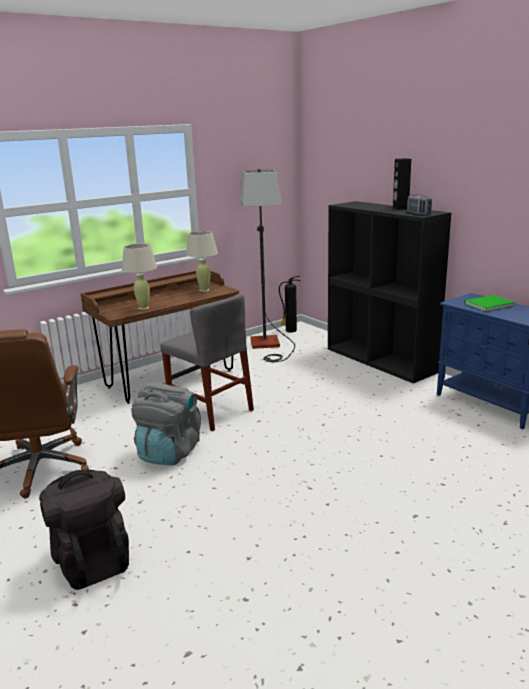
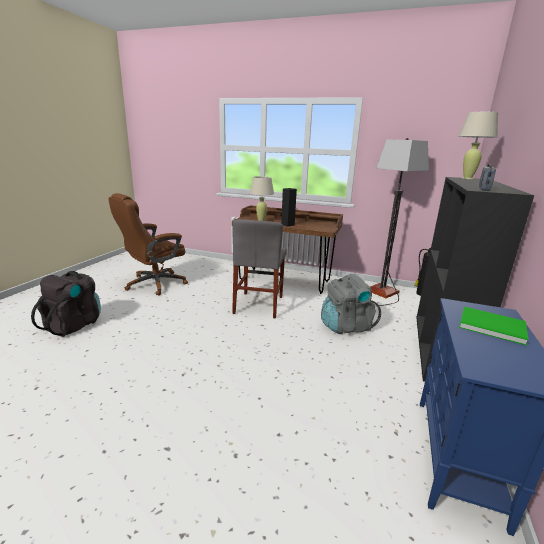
camera: 55 degrees right, 0 degrees up
grey backpack [131,382,201,465] -> grey backpack moved to [321,274,381,334]
beige table lamp [186,231,218,292] -> beige table lamp moved to [458,112,498,179]
black speaker [393,158,411,209] -> black speaker moved to [281,188,297,227]

